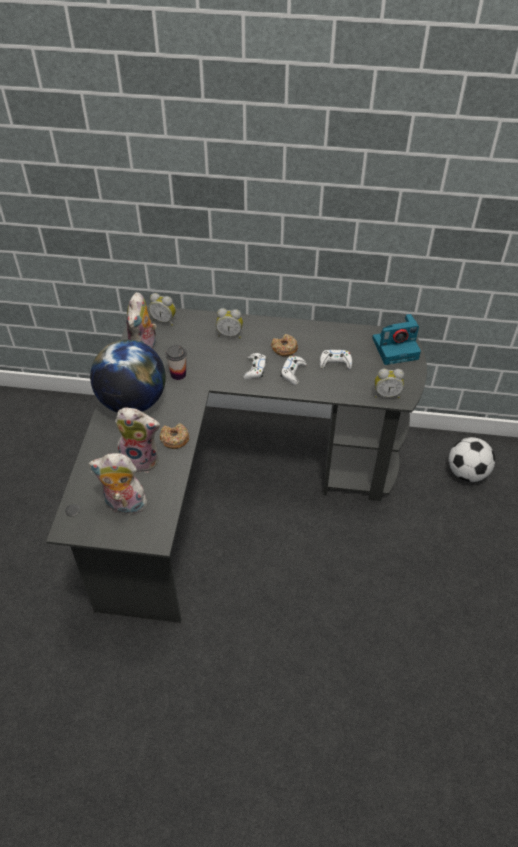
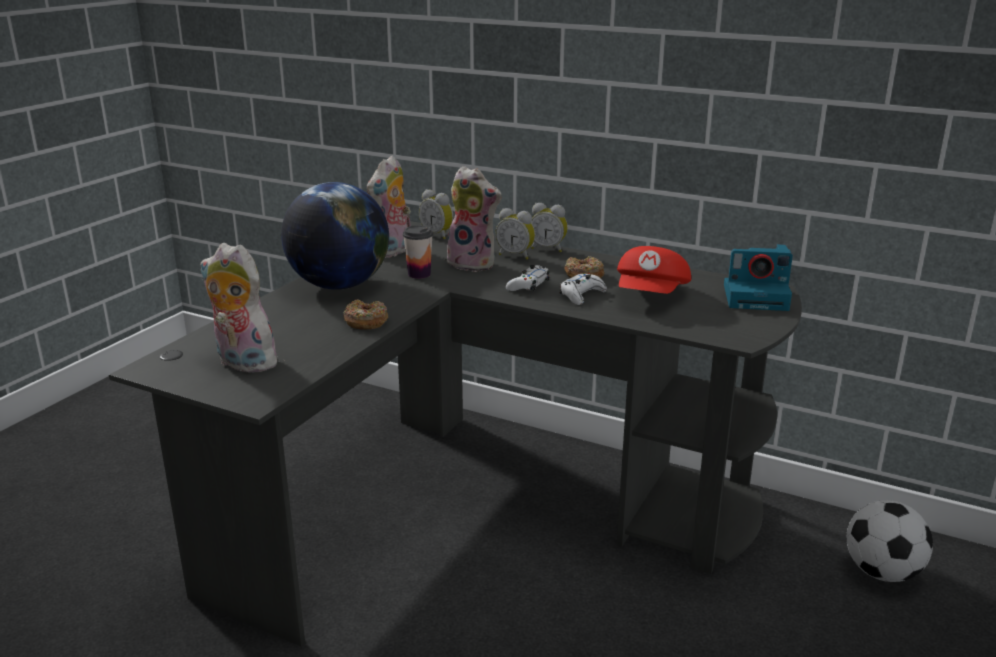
camera: 20 degrees right, 25 degrees down
plush toy [115,408,160,473] -> plush toy moved to [447,166,501,272]
white game controller [320,350,352,370] -> red cap [617,246,691,294]
alarm clock [375,369,404,398] -> alarm clock moved to [531,203,568,252]

